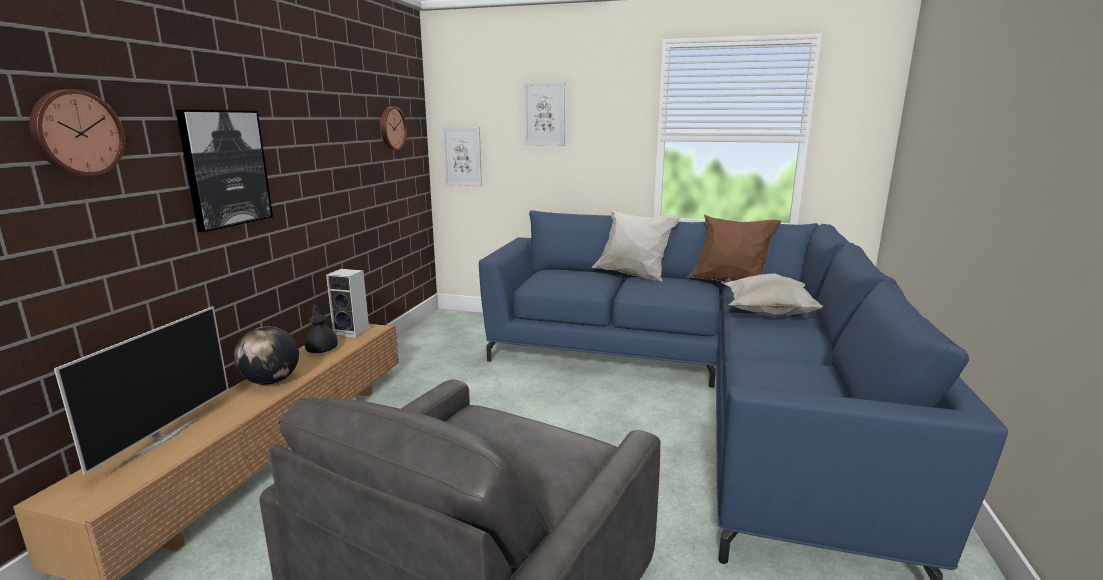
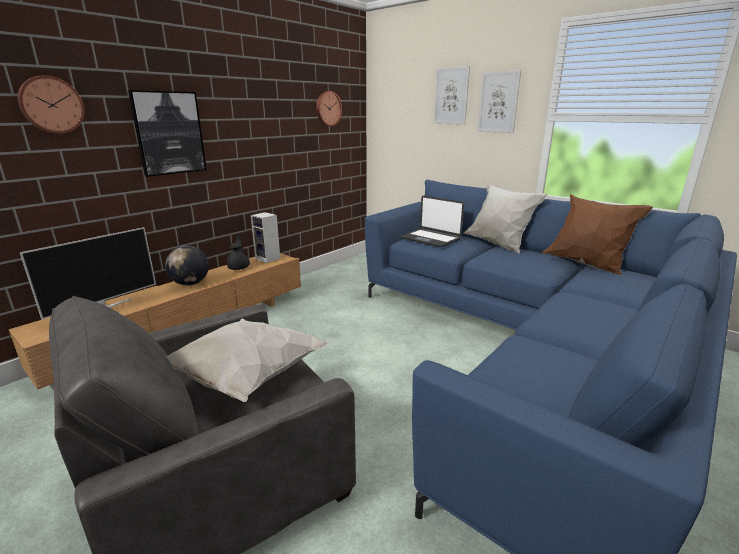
camera: 25 degrees right, 5 degrees up
picture [442,127,482,186] -> picture moved to [477,70,521,133]
white pillow [723,273,823,317] -> white pillow moved to [167,318,331,402]
none -> laptop [400,196,464,248]

